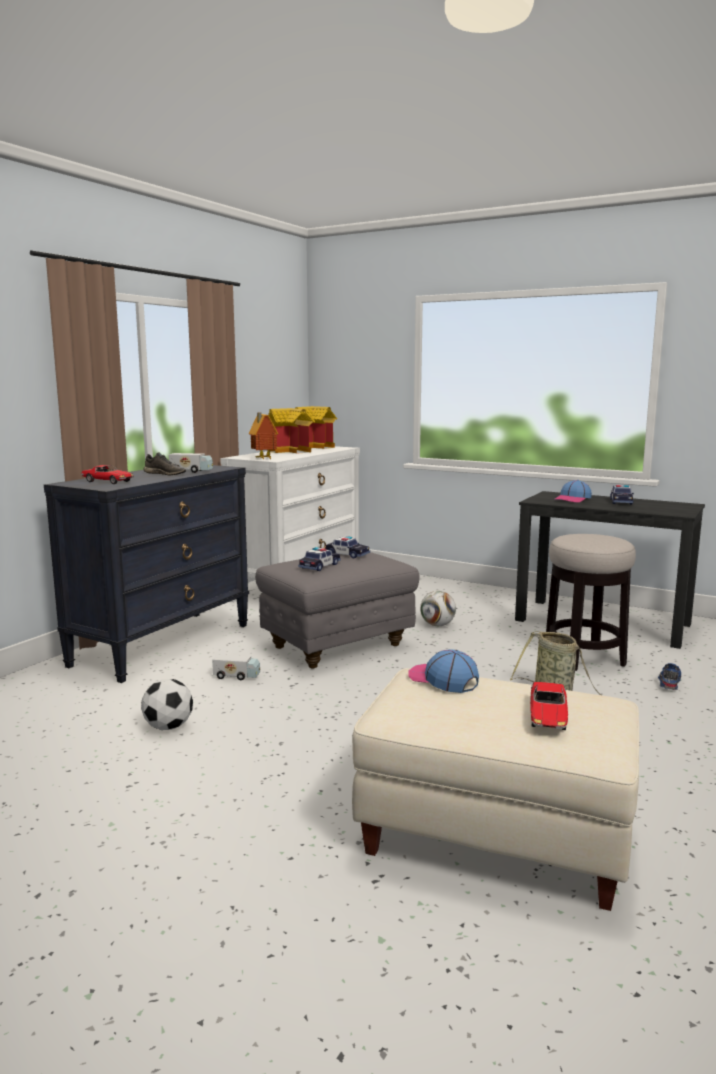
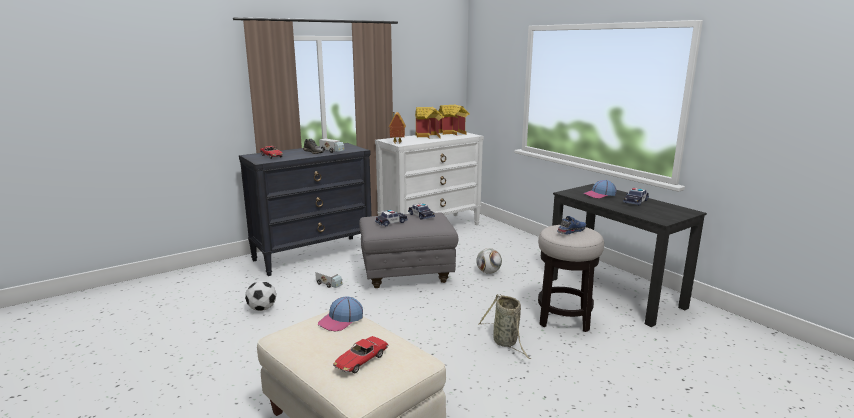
camera: 25 degrees right, 5 degrees up
cap [408,649,479,693] -> cap turned 120 degrees counterclockwise [318,296,363,331]
blue shoe [658,663,681,690] -> blue shoe moved to [557,216,586,235]

